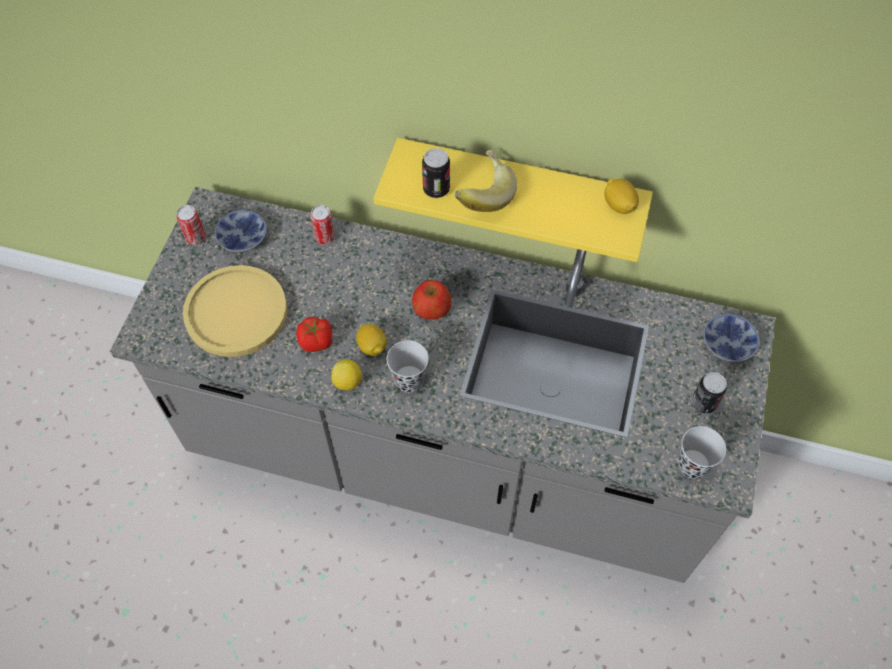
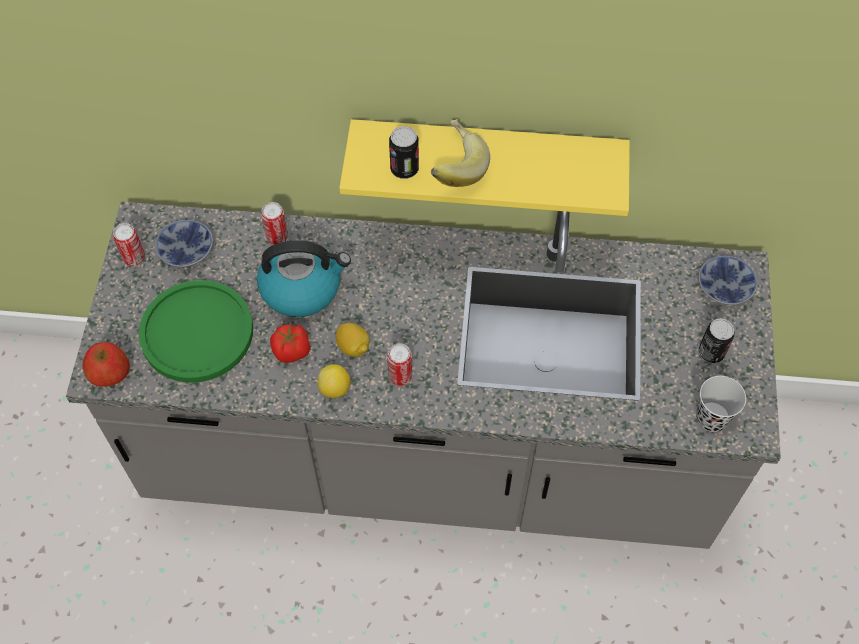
camera: 10 degrees left, 0 degrees up
yellow plate [183,265,287,357] -> green plate [139,280,253,383]
black cup [387,340,429,392] -> can [387,343,412,386]
apple [412,280,451,320] -> apple moved to [82,342,130,387]
lemon [604,178,639,214] -> none
none -> kettle [257,240,351,317]

